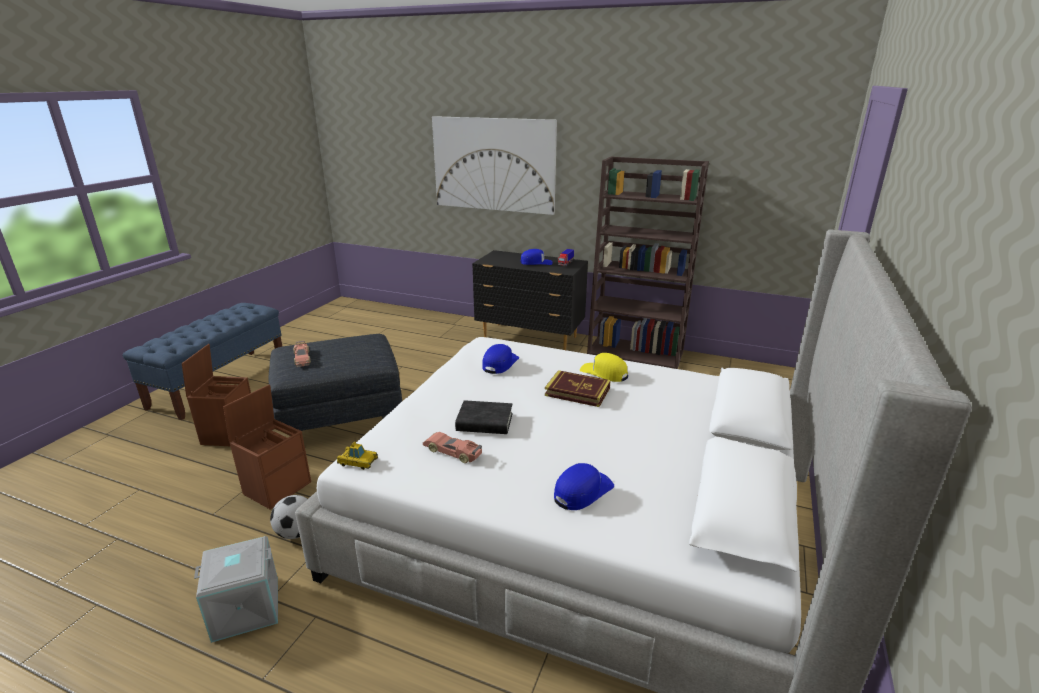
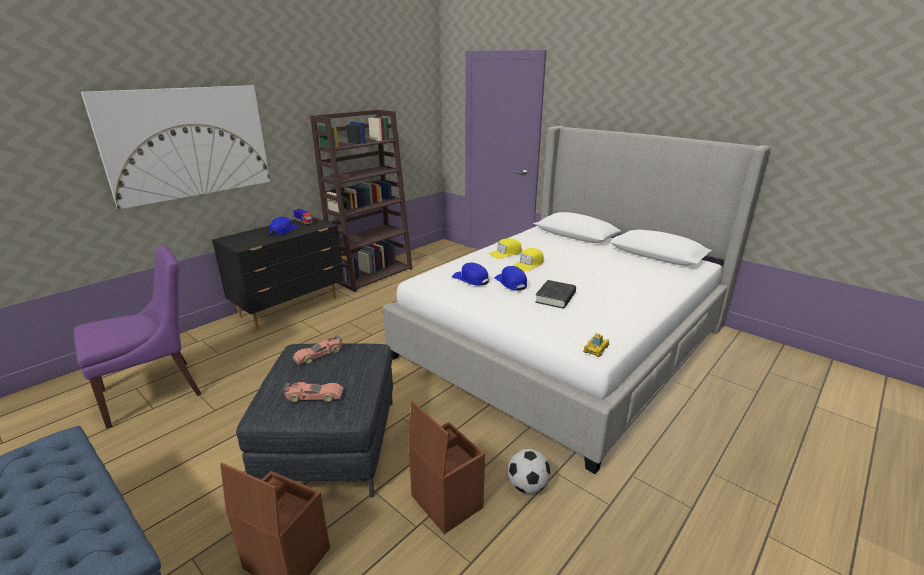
camera: 70 degrees left, 0 degrees up
grey storage box [194,536,278,643] -> none
toy car [423,432,482,463] -> toy car moved to [292,335,342,365]
book [545,370,611,407] -> yellow cap [513,248,544,272]
blue cap [554,463,614,510] -> blue cap moved to [494,266,527,291]
none -> purple chair [73,245,201,429]

